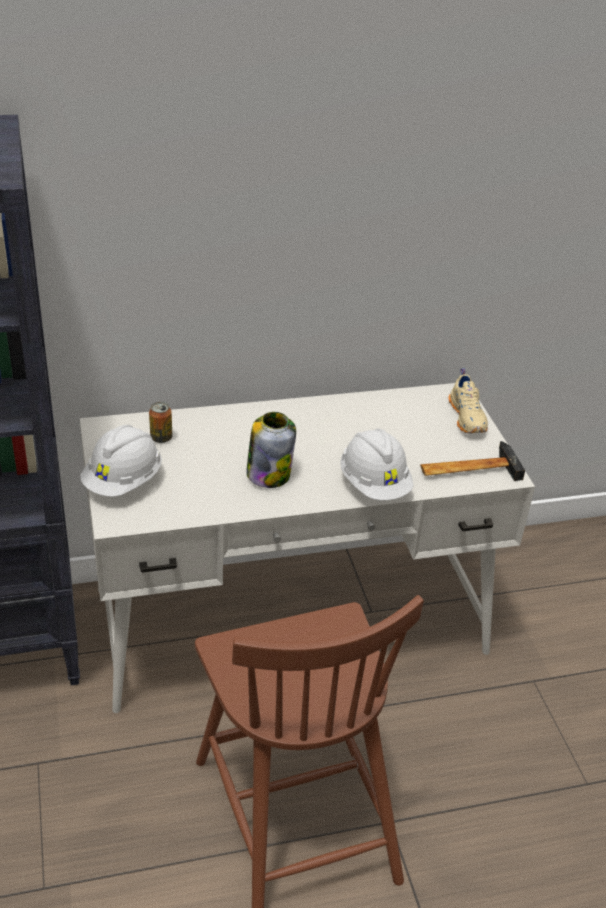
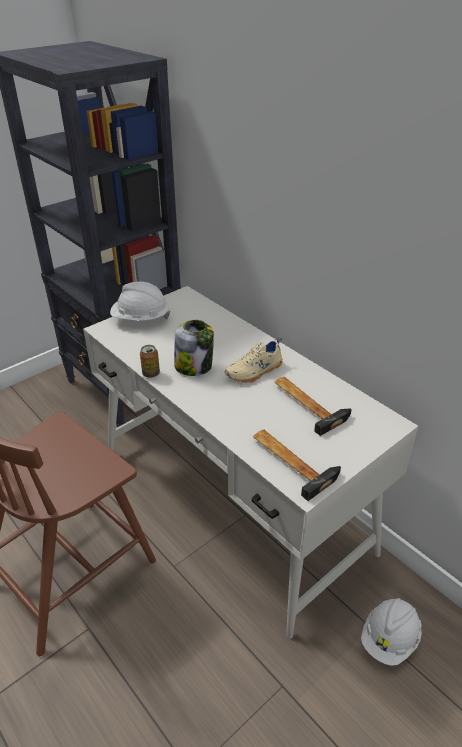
camera: 65 degrees right, 0 degrees up
can [149,402,172,443] -> can moved to [140,345,160,378]
white hard hat [340,429,414,500] -> white hard hat moved to [361,598,422,666]
beige shoe [449,368,488,433] -> beige shoe moved to [225,337,283,383]
none -> hammer [274,377,352,436]

